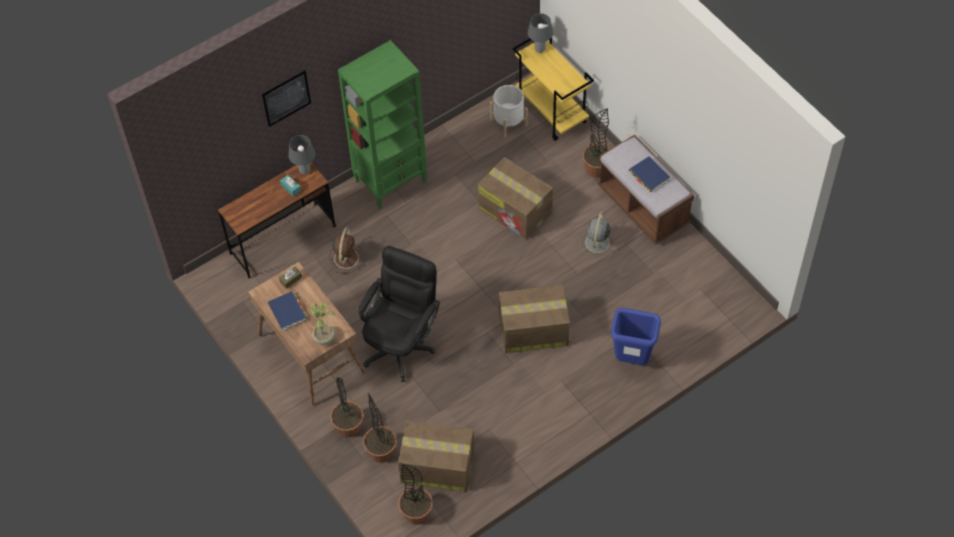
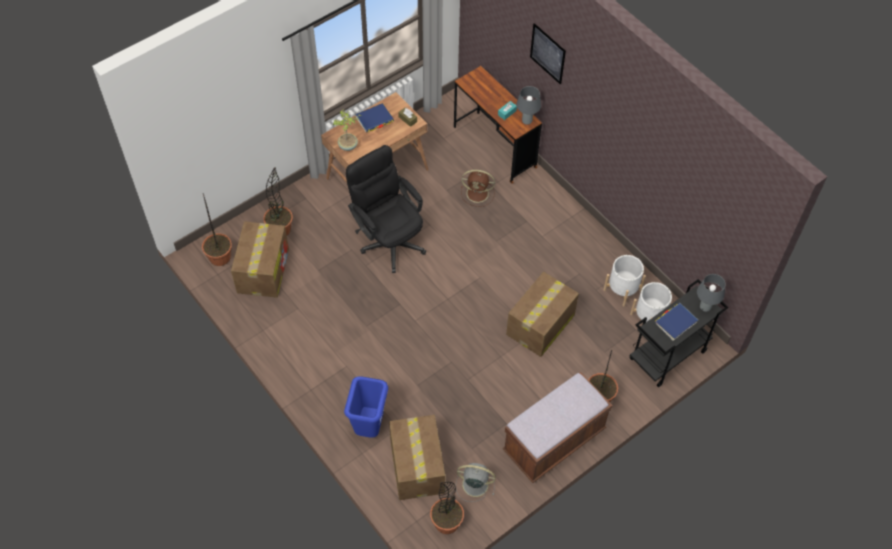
camera: 85 degrees right, 0 degrees up
potted plant [330,377,363,437] -> potted plant moved to [430,482,464,534]
green bookcase [338,40,427,210] -> none
black office chair [358,246,440,382] -> black office chair turned 150 degrees counterclockwise [346,145,426,273]
cardboard box [499,285,570,353] -> cardboard box moved to [389,415,445,500]
yellow cart [512,38,594,141] -> black cart [629,279,728,387]
grey fan [580,212,615,258] -> grey fan moved to [456,463,496,502]
blue book [629,156,671,192] -> blue book moved to [655,303,698,341]
none -> white planter [603,255,646,307]

